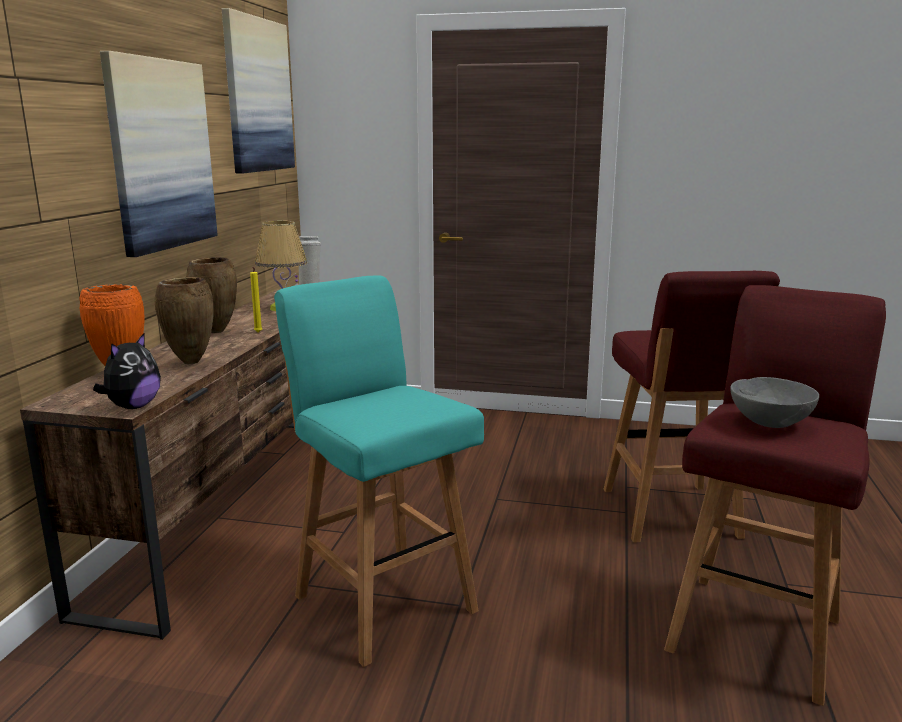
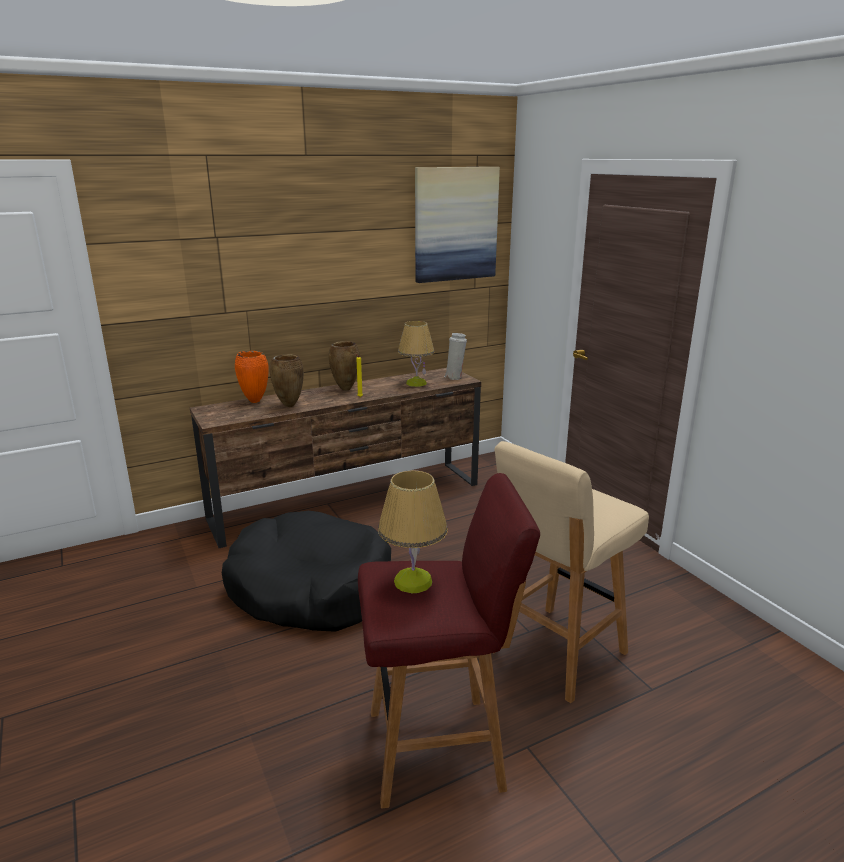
camera: 50 degrees right, 5 degrees up
plush toy [93,332,161,409] -> none
picture [100,51,218,257] -> none
turquoise stool [274,276,484,667] -> black dog bed [222,511,391,632]
red stool [604,271,780,542] -> beige stool [494,441,649,703]
grey bowl [730,377,819,428] -> table lamp [378,470,448,593]

